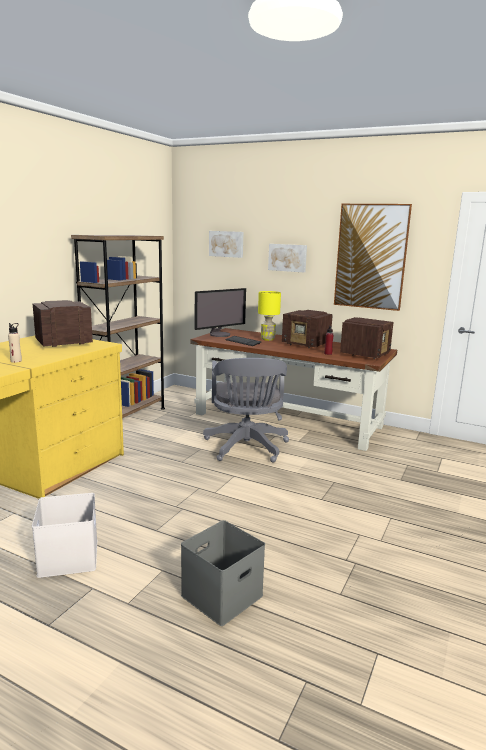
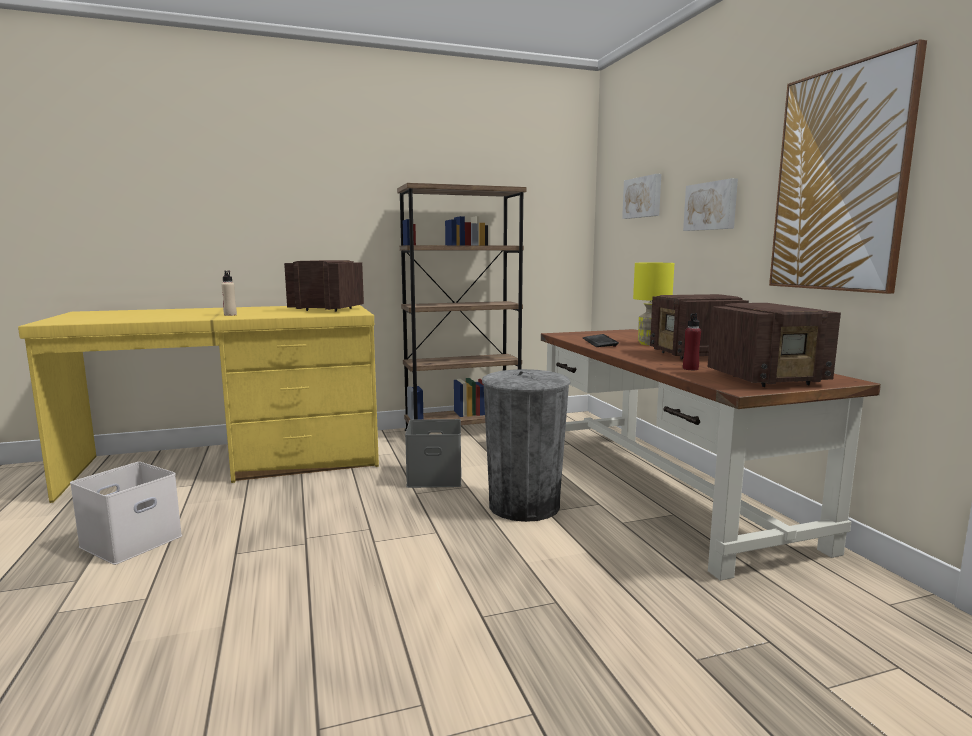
camera: 45 degrees right, 5 degrees down
grey storage box [181,520,265,626] -> grey storage box moved to [405,419,461,488]
monitor [195,288,246,337] -> none
grey office chair [203,358,289,463] -> grey trash can [482,369,571,522]

